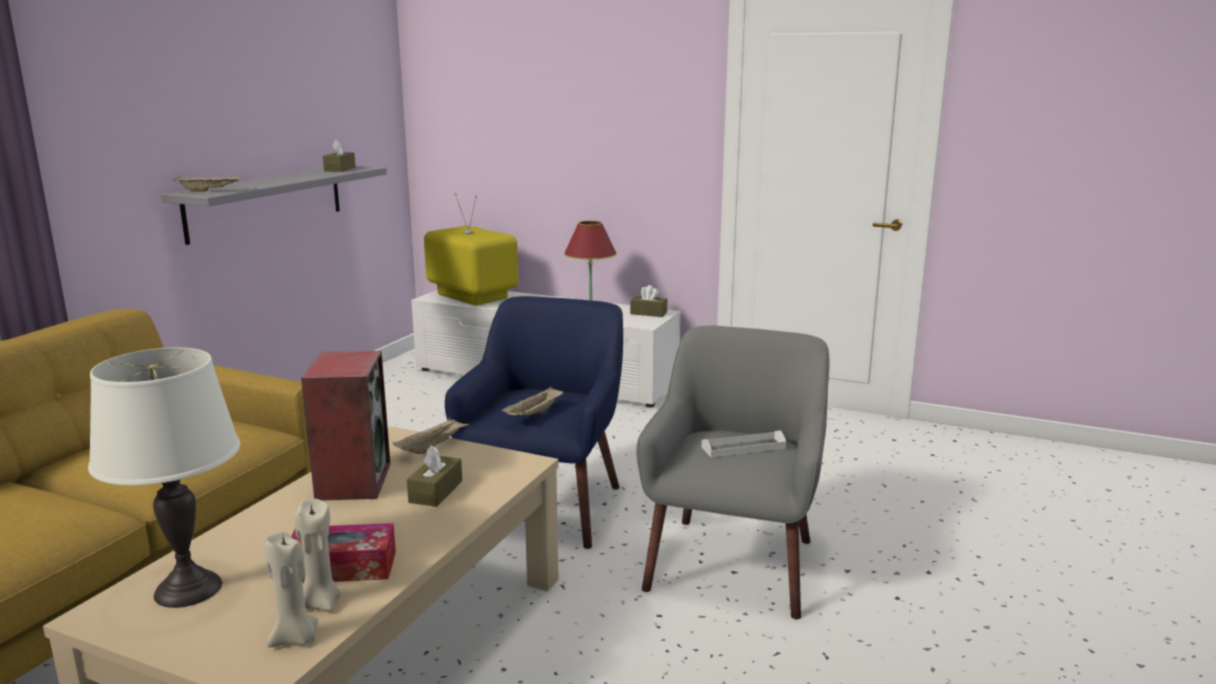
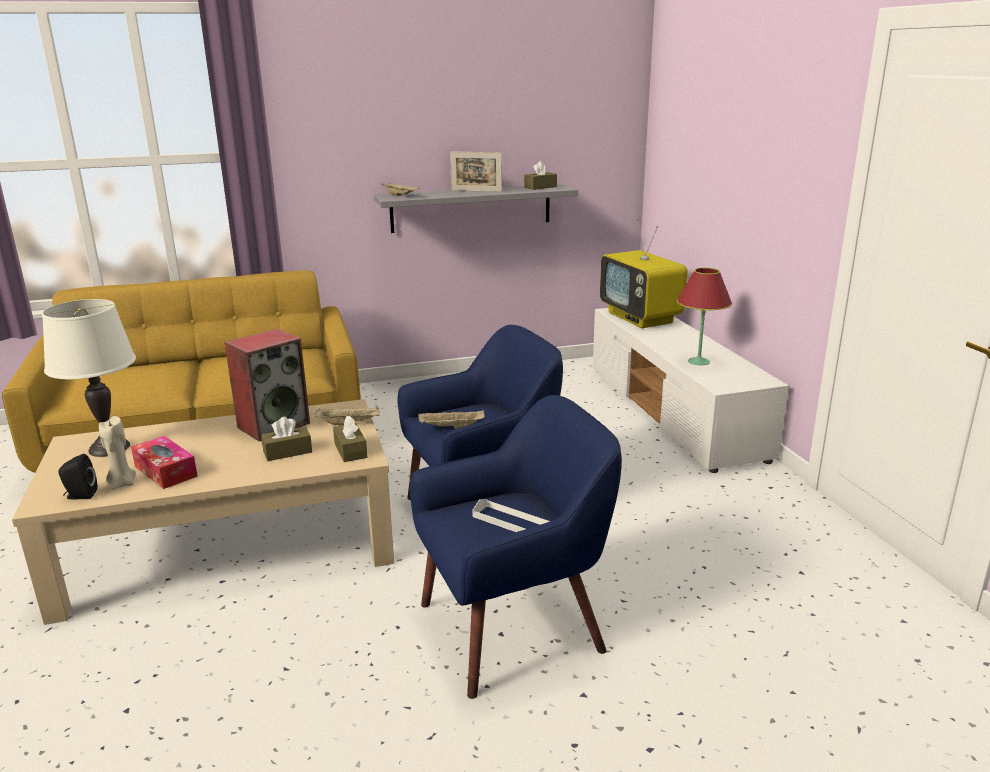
camera: 50 degrees right, 5 degrees up
beige candle [264,532,318,647] -> black speaker [58,454,97,499]
television [424,193,518,306] -> television turned 150 degrees clockwise [600,220,688,328]
brown tissue box [630,285,667,317] -> brown tissue box moved to [333,416,367,462]
grey armchair [636,326,829,619] -> blue armchair [410,395,622,699]
none -> picture frame [450,151,502,192]

